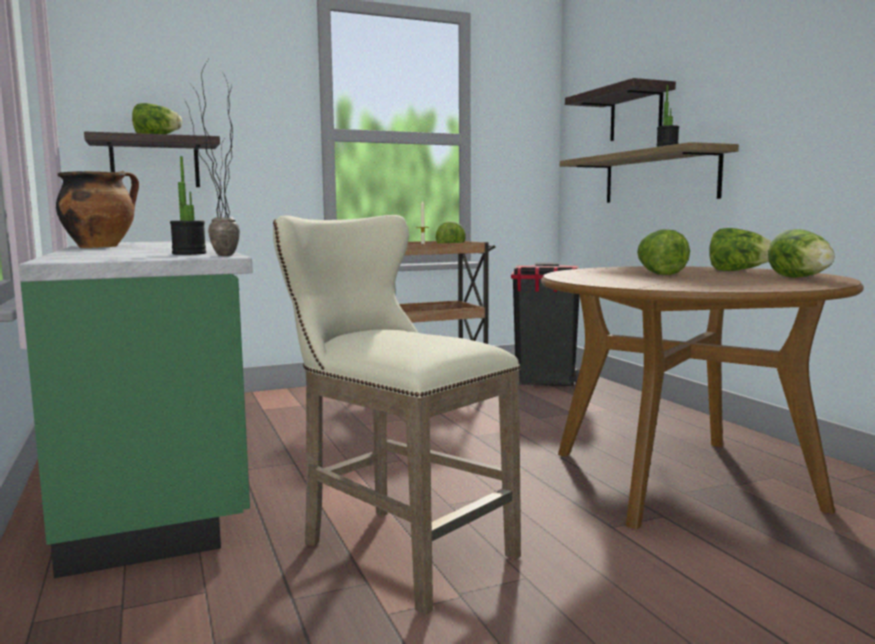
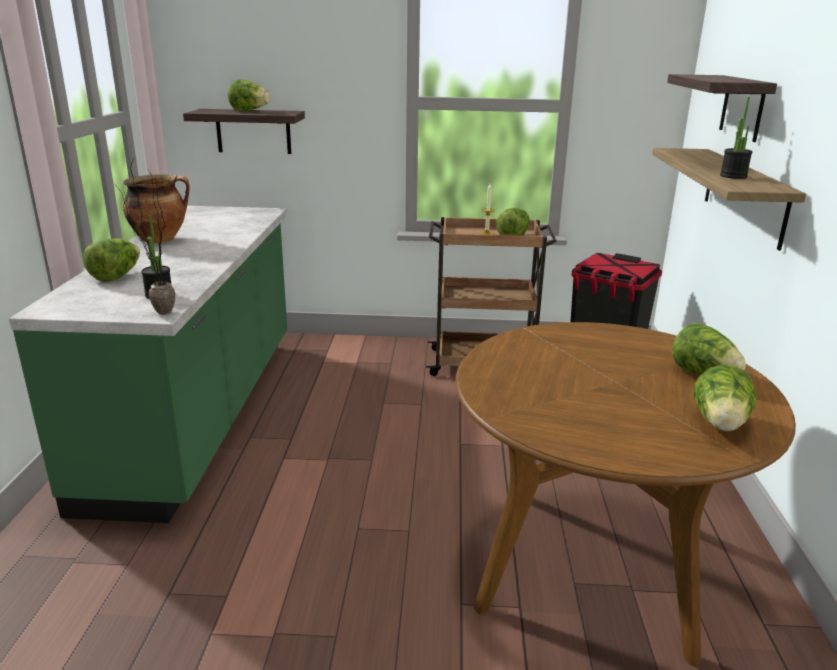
camera: 25 degrees right, 15 degrees up
beige stool [273,215,521,615] -> none
lettuce [637,229,690,275] -> lettuce moved to [83,238,140,282]

